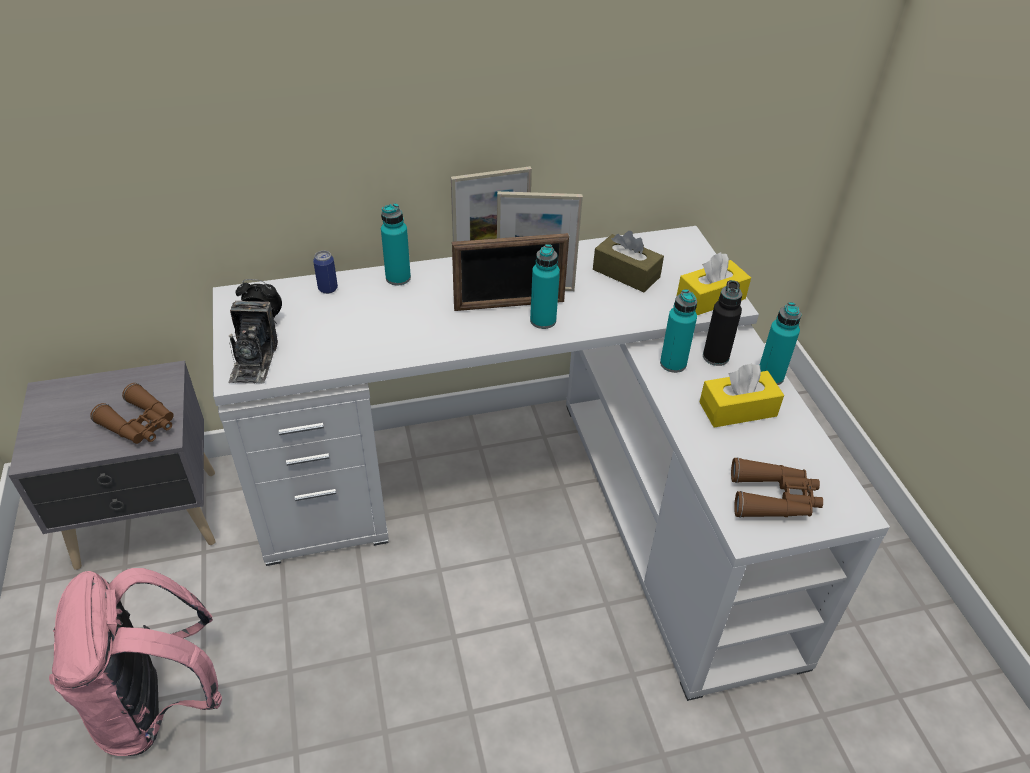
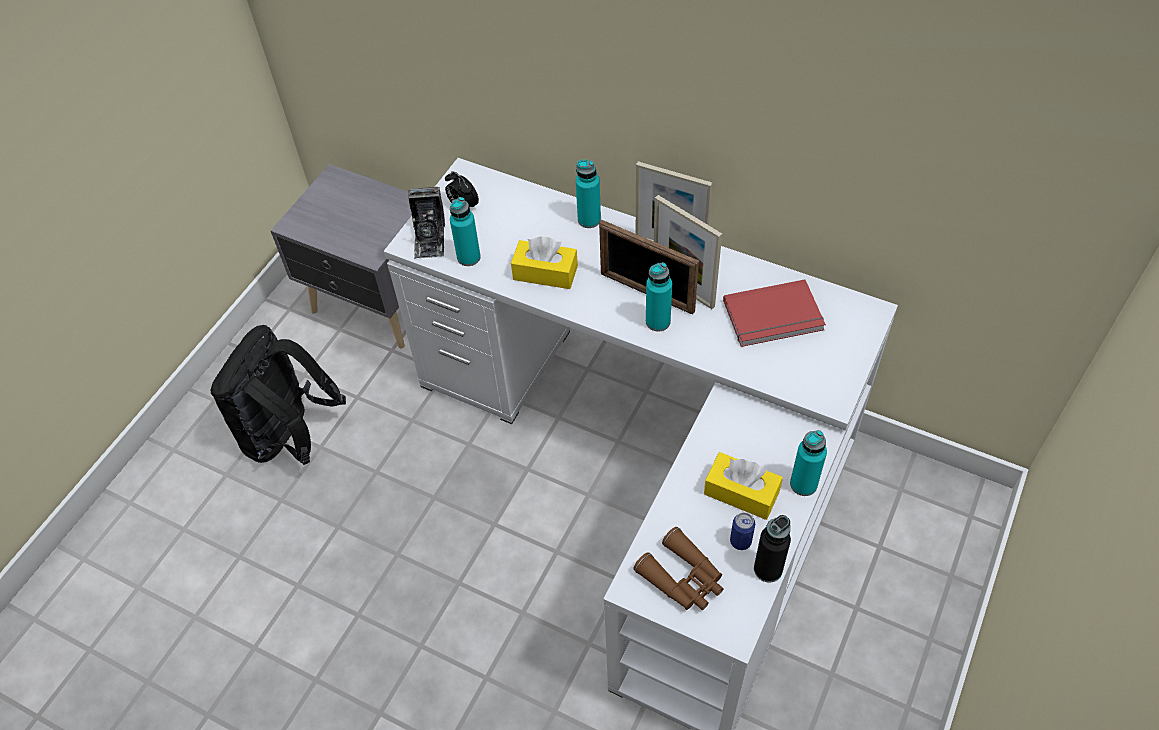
camera: 45 degrees right, 10 degrees up
pink backpack [49,568,222,756] -> black backpack [211,325,346,465]
brown binoculars [90,383,174,444] -> none
camera [228,301,278,384] -> camera turned 45 degrees counterclockwise [408,187,445,259]
can [313,251,338,294] -> can moved to [730,512,755,550]
brown tissue box [593,231,664,292] -> red book [723,279,826,347]
turquoise bottle [660,289,697,373] -> turquoise bottle moved to [450,197,481,266]
yellow tissue box [676,252,751,315] -> yellow tissue box moved to [511,237,578,289]
black bottle [703,280,742,366] -> black bottle moved to [754,515,791,582]

